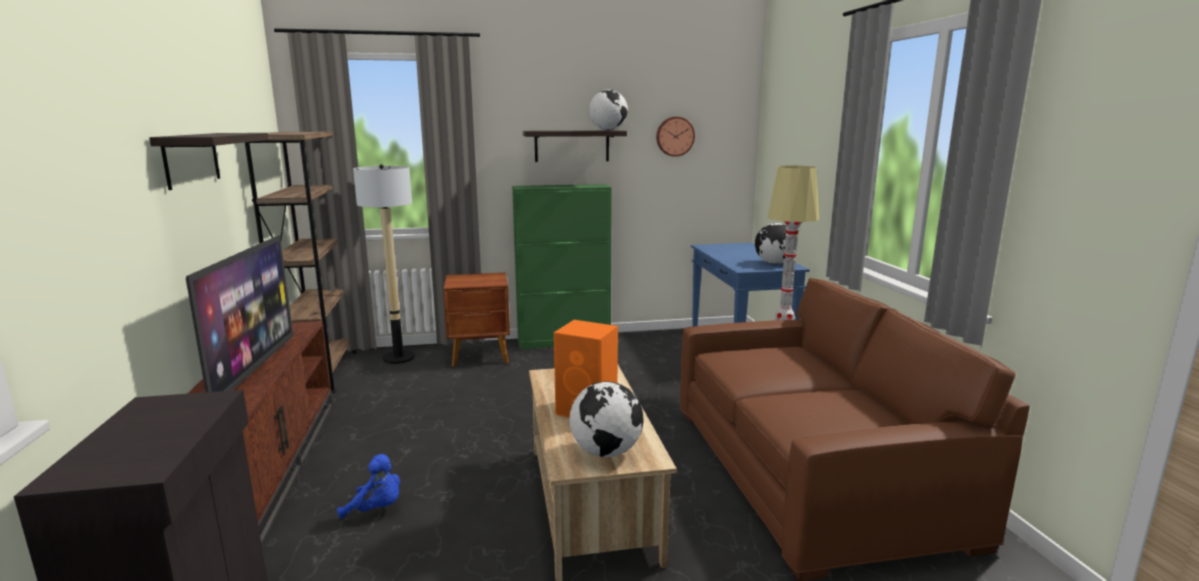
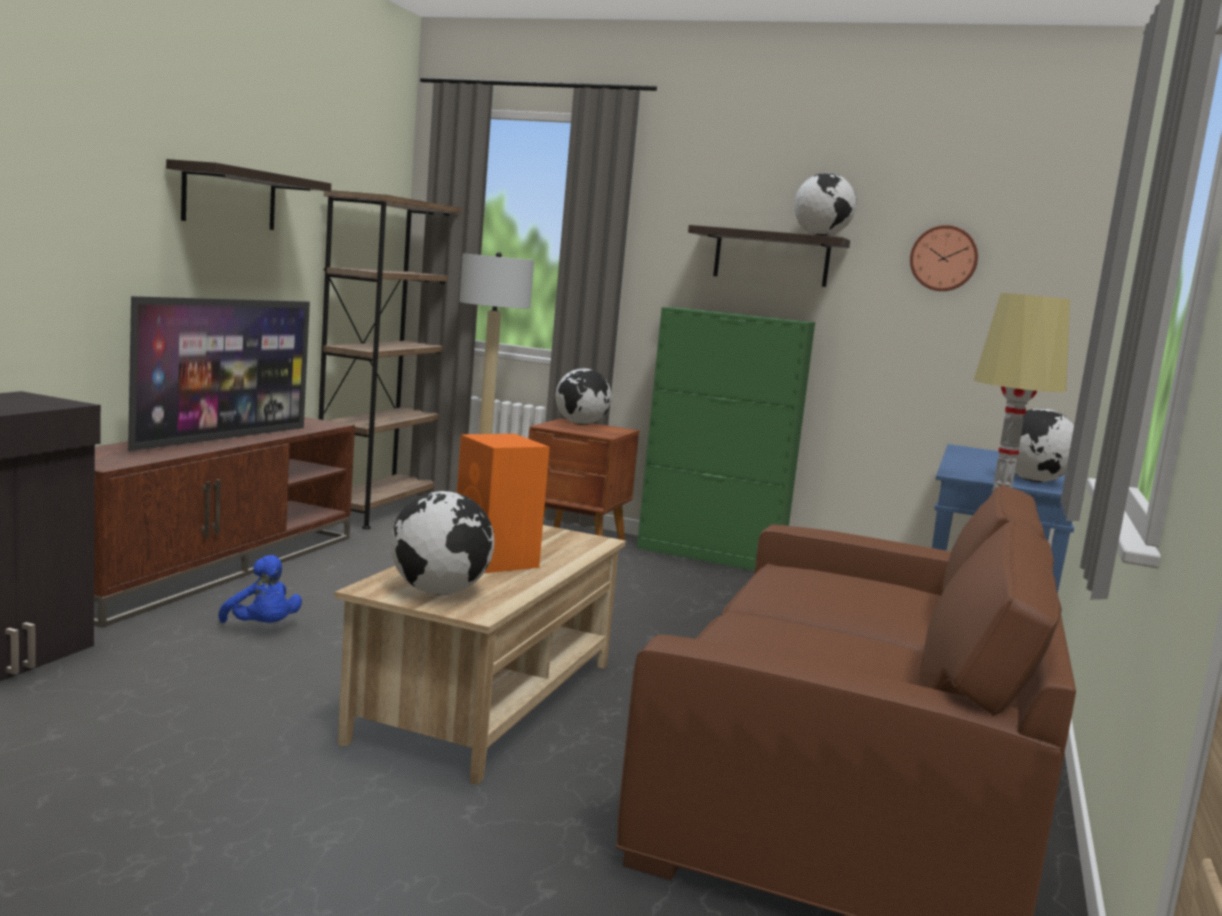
camera: 30 degrees right, 5 degrees down
none -> globe [555,368,611,425]

